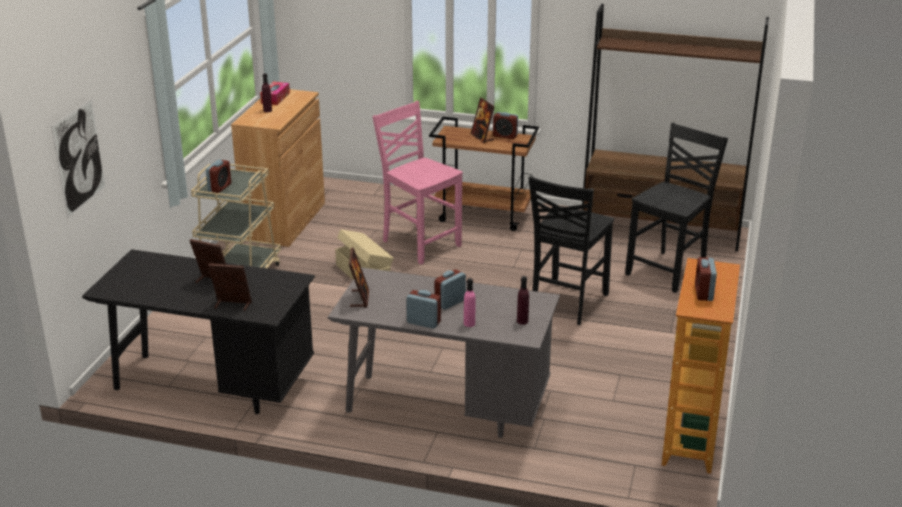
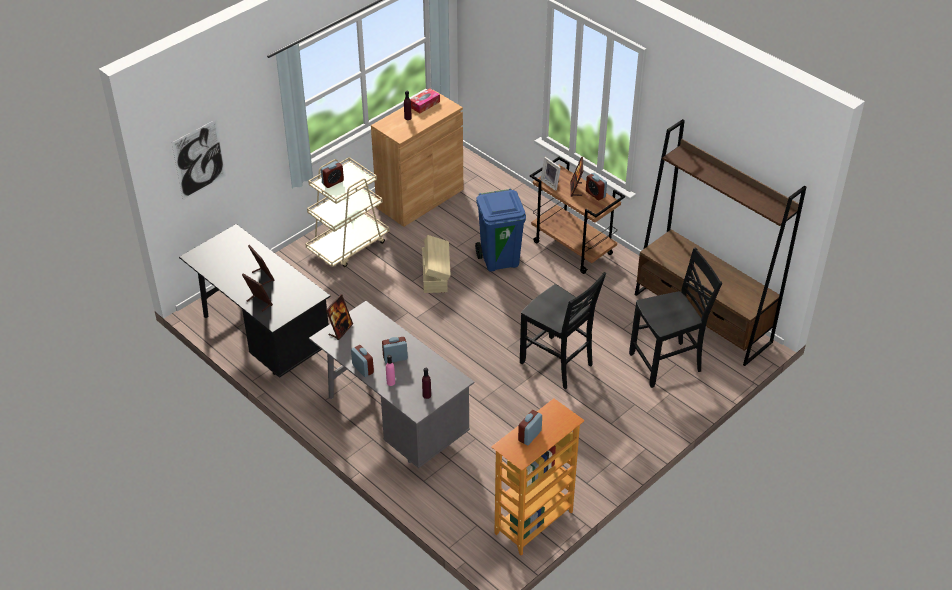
camera: 30 degrees right, 15 degrees up
pink chair [372,101,463,265] -> blue trash can [475,188,526,272]
black chair [528,176,614,325] -> black chair turned 105 degrees counterclockwise [520,272,606,389]
none -> picture frame [540,157,561,191]

